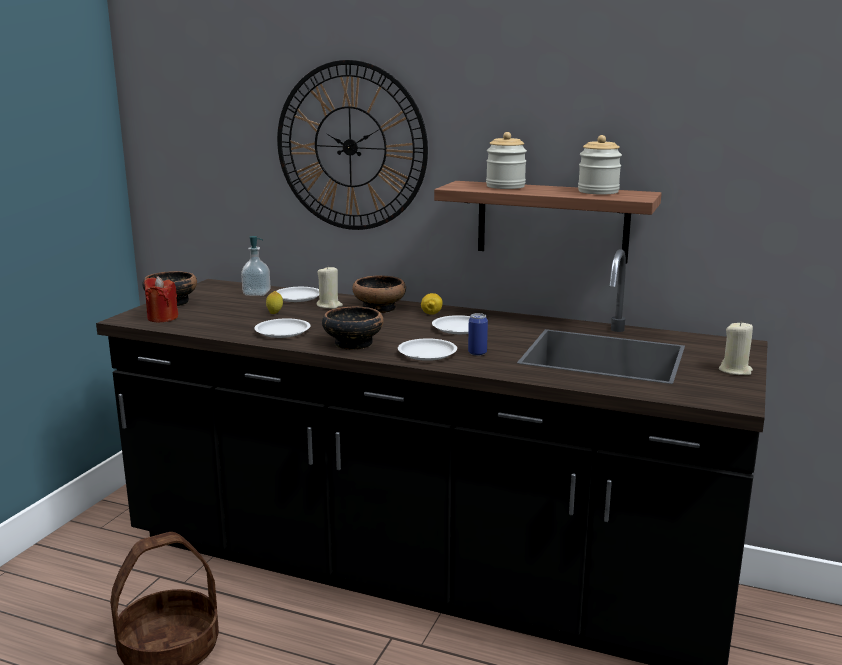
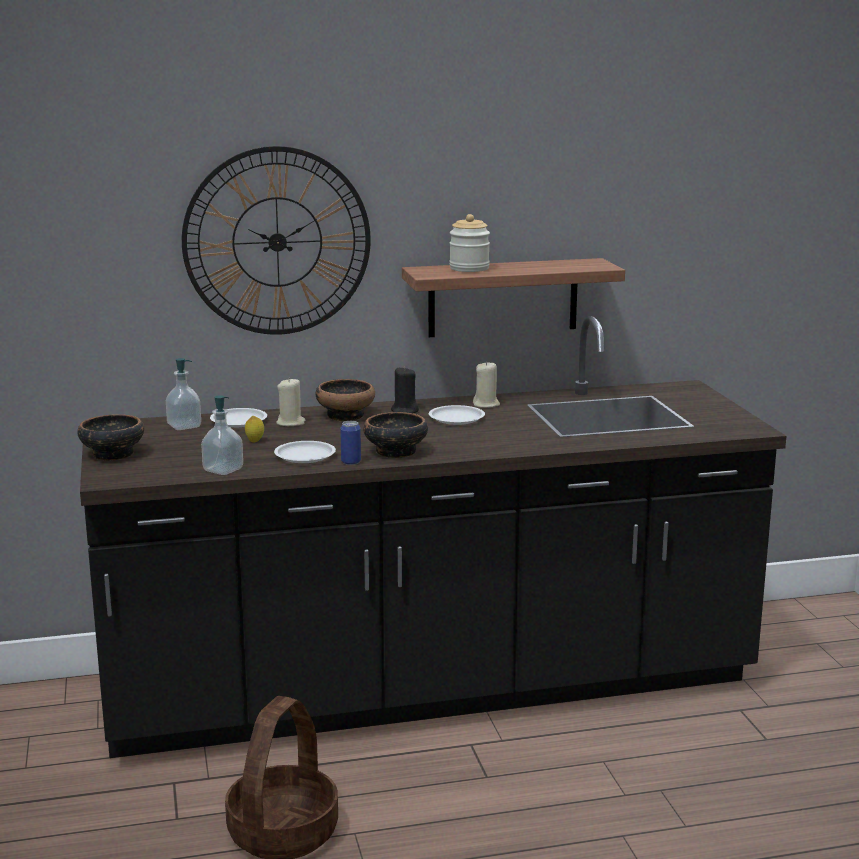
camera: 35 degrees left, 0 degrees up
red candle [144,276,178,323] -> none
white plate [398,338,457,361] -> none
lemon [421,293,443,315] -> black candle [391,366,419,413]
can [468,313,488,356] -> can moved to [340,421,361,465]
jar [578,135,622,195] -> none
beige candle [719,321,753,375] -> beige candle moved to [473,361,500,408]
none -> soap dispenser [201,395,243,475]

